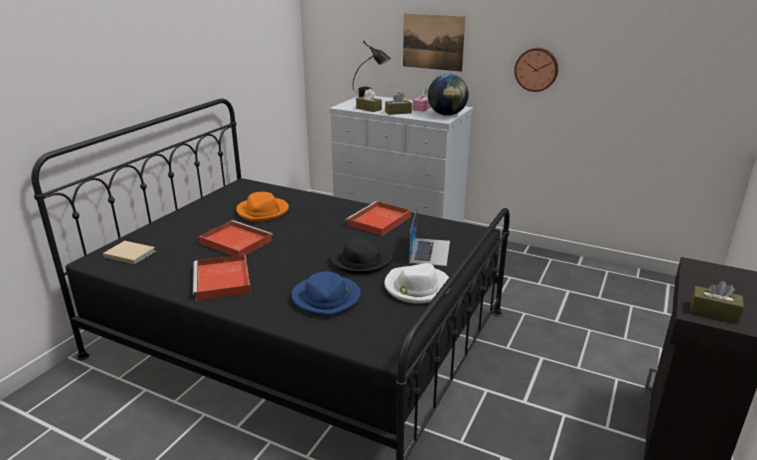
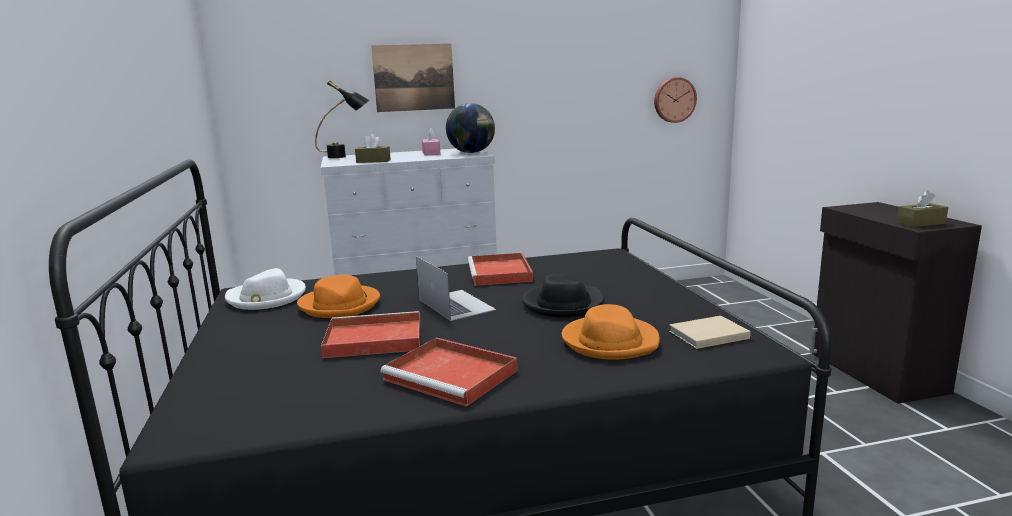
camera: 40 degrees left, 10 degrees down
beige book [103,241,156,265] -> beige book moved to [669,316,751,349]
blue hat [291,272,361,317] -> orange hat [562,304,660,360]
white hat [384,263,450,304] -> white hat moved to [225,268,306,310]
brown tissue box [385,92,412,115] -> none
laptop [409,209,450,266] -> laptop moved to [416,256,496,321]
wall clock [514,48,558,92] -> wall clock moved to [654,77,697,123]

